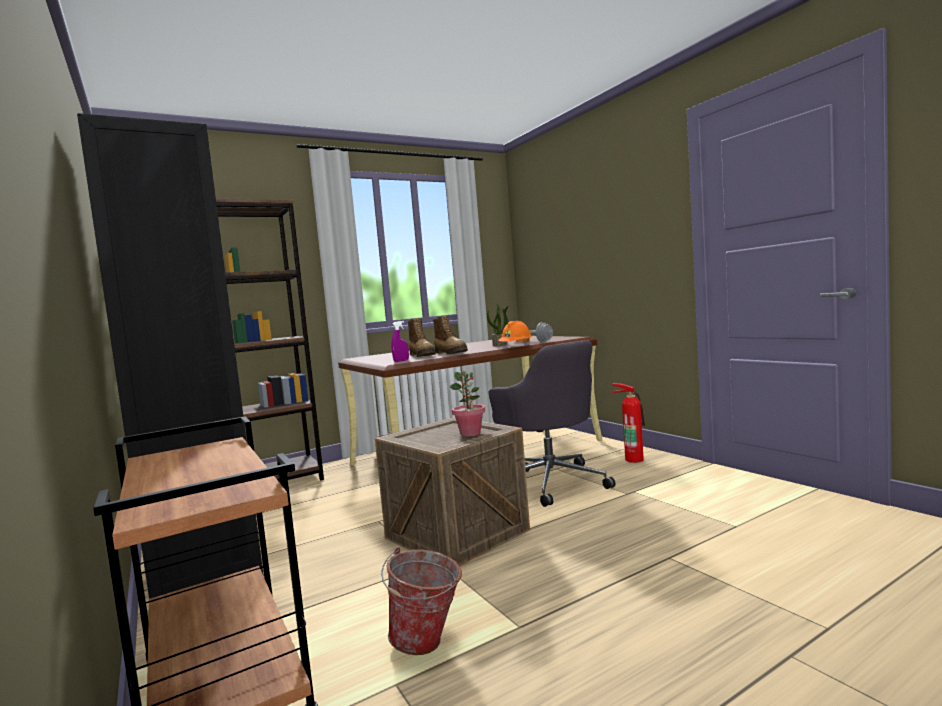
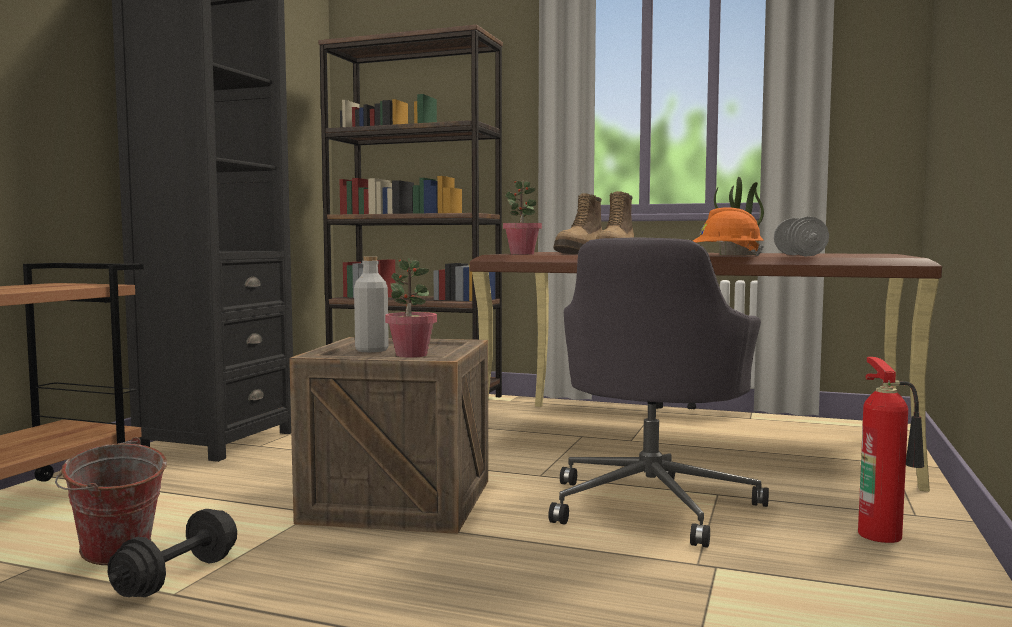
camera: 50 degrees right, 0 degrees up
purple spray bottle [391,321,409,362] -> potted plant [503,180,542,255]
none -> black dumbbell [108,509,237,597]
none -> grey bottle [354,256,389,352]

